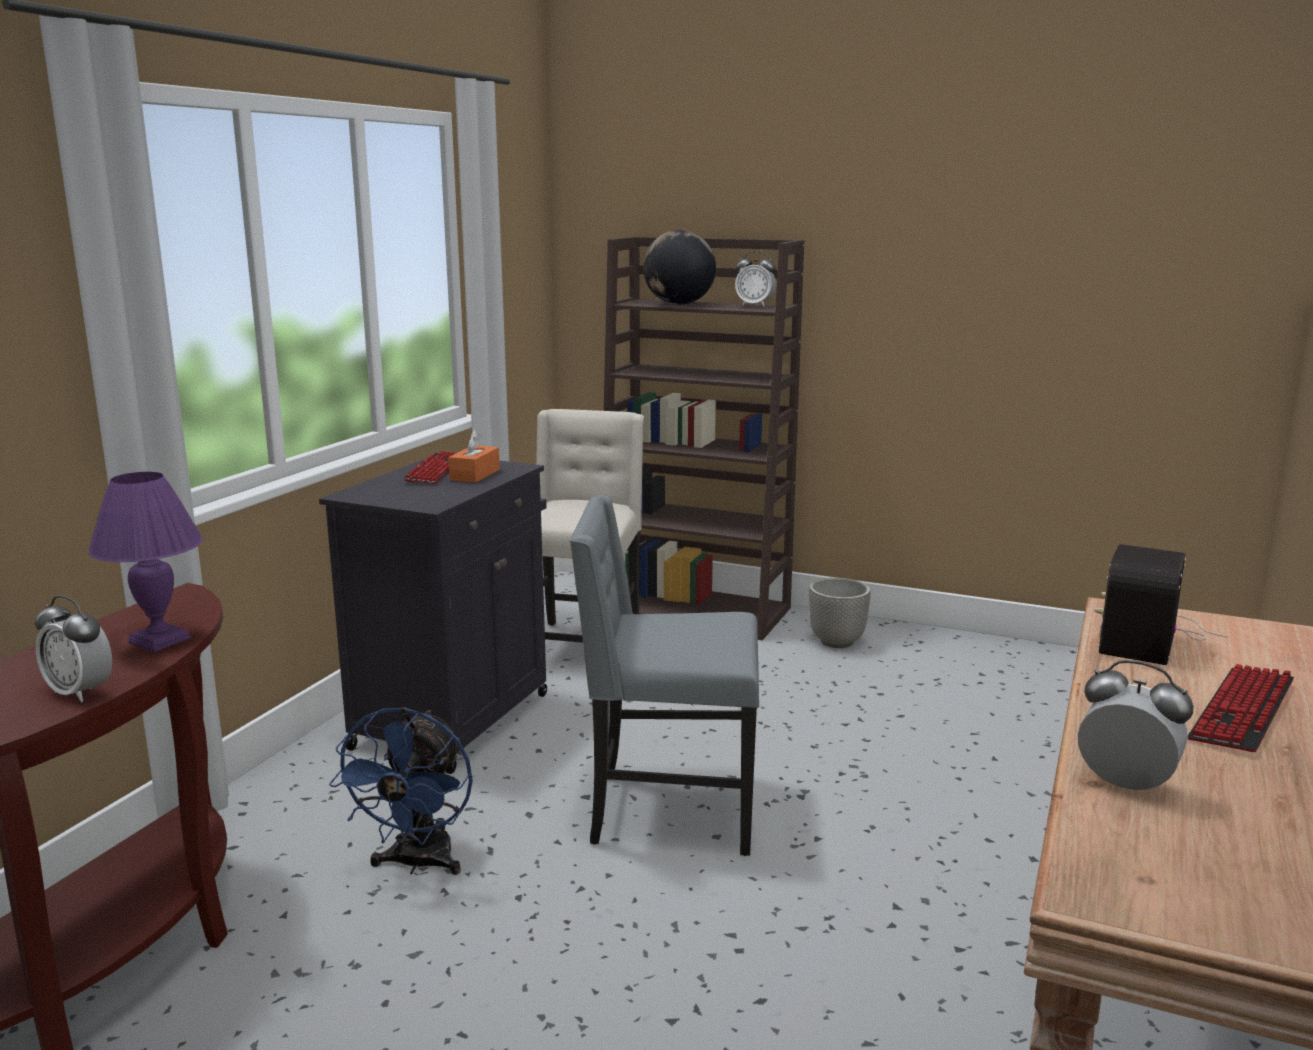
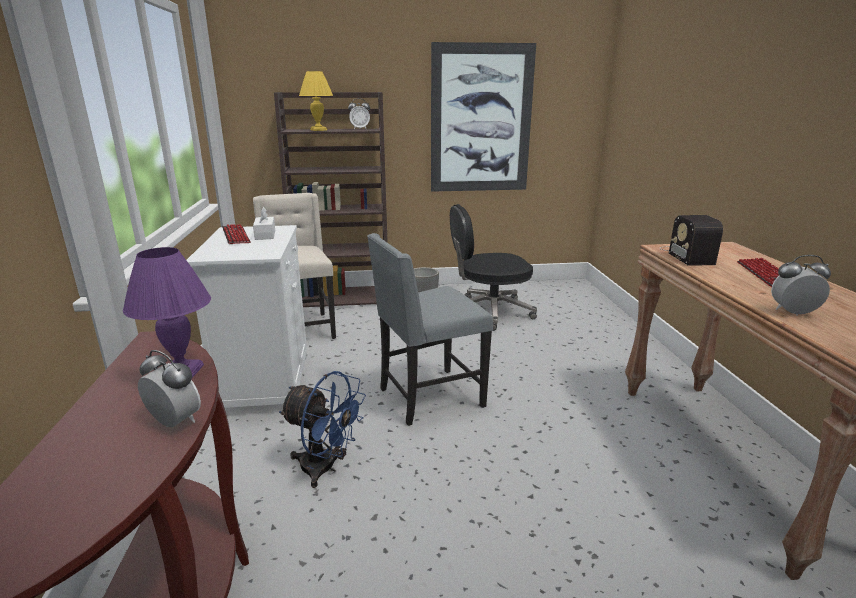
camera: 30 degrees left, 5 degrees up
alarm clock [34,595,112,702] -> alarm clock turned 150 degrees counterclockwise [138,350,201,427]
black cabinet [319,459,547,774] -> white cabinet [187,225,307,408]
blue fan [329,707,473,875] -> blue fan turned 45 degrees counterclockwise [279,371,366,488]
orange tissue box [448,429,500,483] -> white tissue box [253,207,275,240]
globe [643,230,716,305] -> yellow table lamp [299,71,333,131]
none -> picture [431,42,536,192]
none -> black office chair [450,204,537,331]

